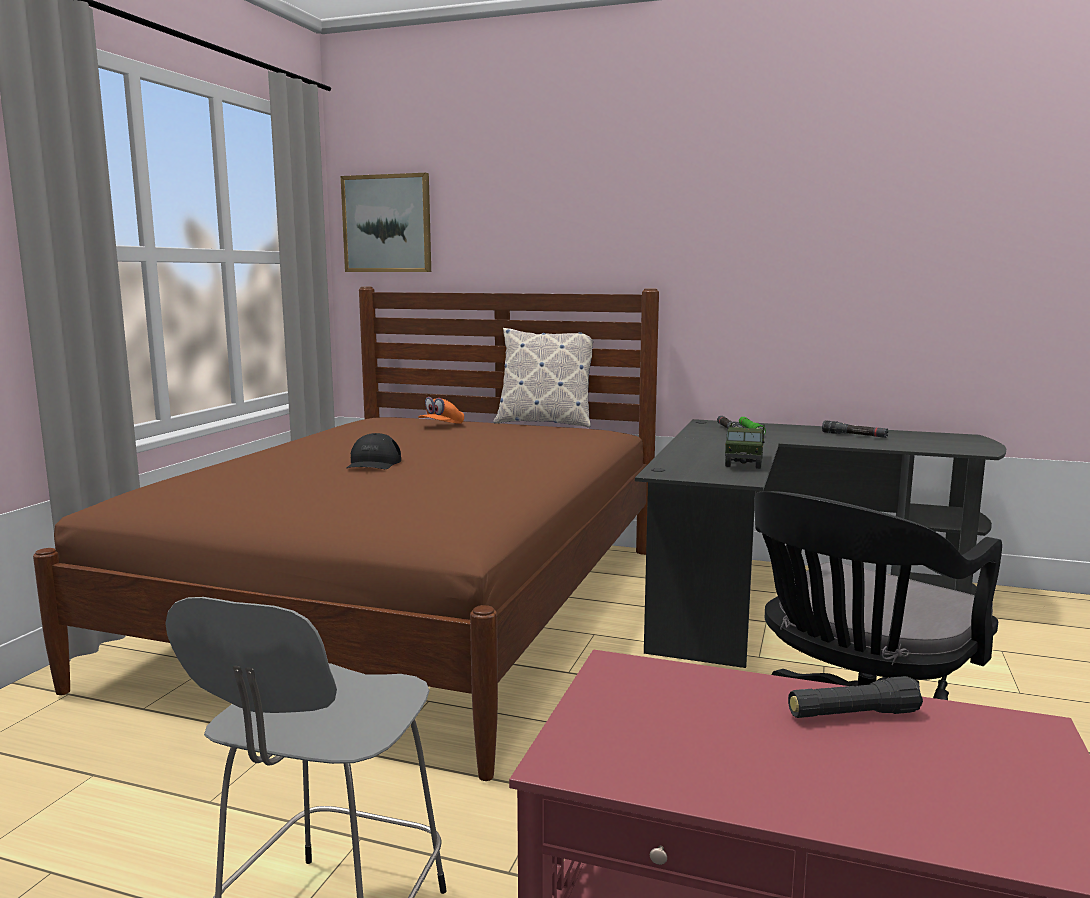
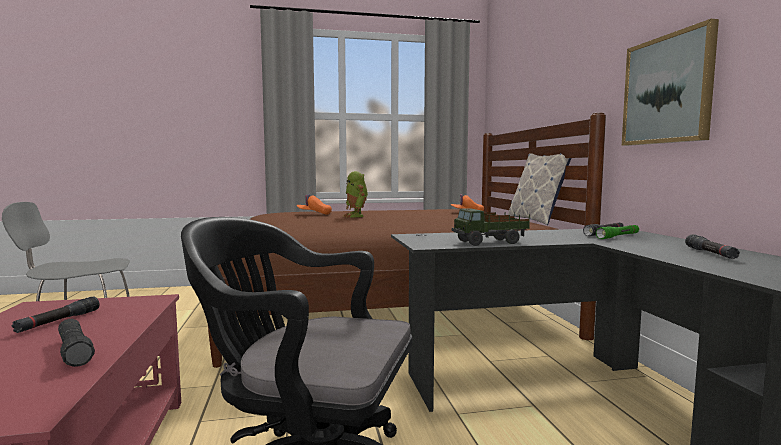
camera: 60 degrees right, 5 degrees down
picture [341,173,431,272] -> picture moved to [622,19,719,146]
black cap [346,433,401,469] -> toy robot [344,171,368,217]
none -> black flashlight [12,296,99,333]
none -> orange cap [297,194,332,215]

